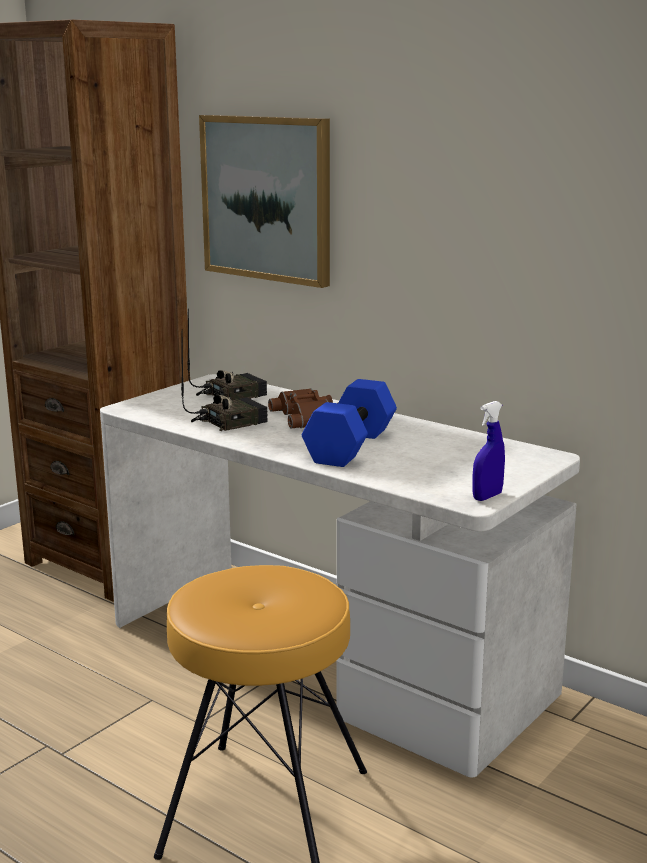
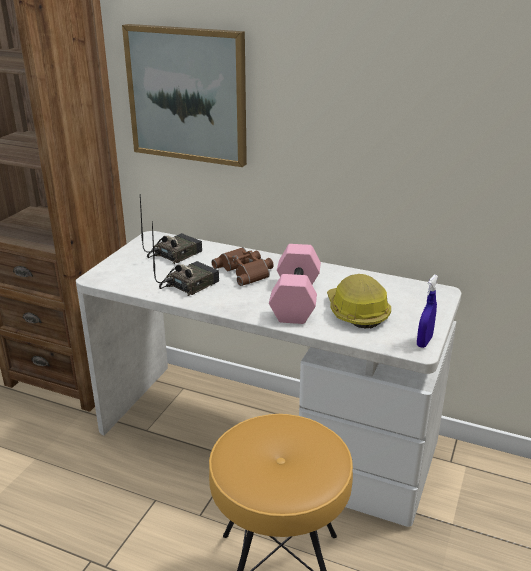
camera: 15 degrees left, 10 degrees up
blue dumbbell [302,379,397,467] -> pink dumbbell [269,244,321,324]
none -> hard hat [327,274,391,328]

